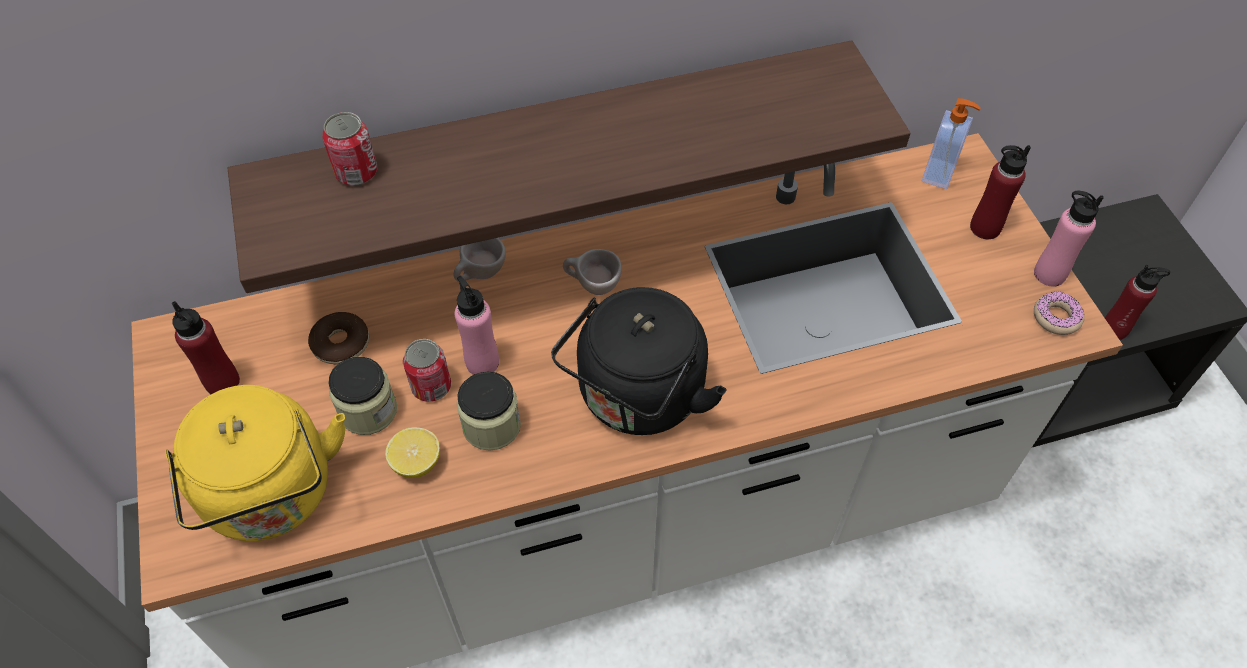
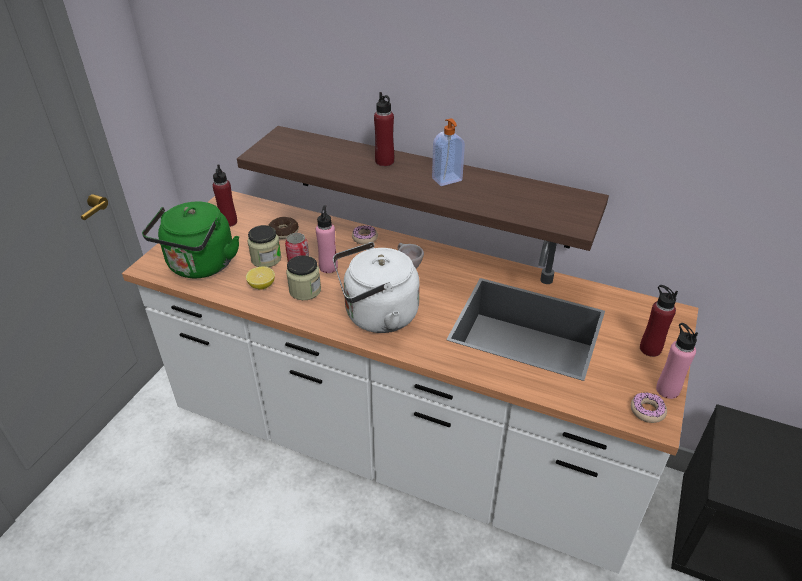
camera: 40 degrees right, 15 degrees down
yellow kettle [165,385,345,541] -> green kettle [142,201,239,279]
can [322,112,377,185] -> none
beige cup [453,238,506,282] -> donut [352,225,378,245]
black kettle [551,287,727,435] -> white kettle [333,242,420,333]
soap dispenser [922,98,981,189] -> soap dispenser moved to [432,118,465,186]
red bottle [1105,265,1170,340] -> red bottle moved to [374,92,394,166]

